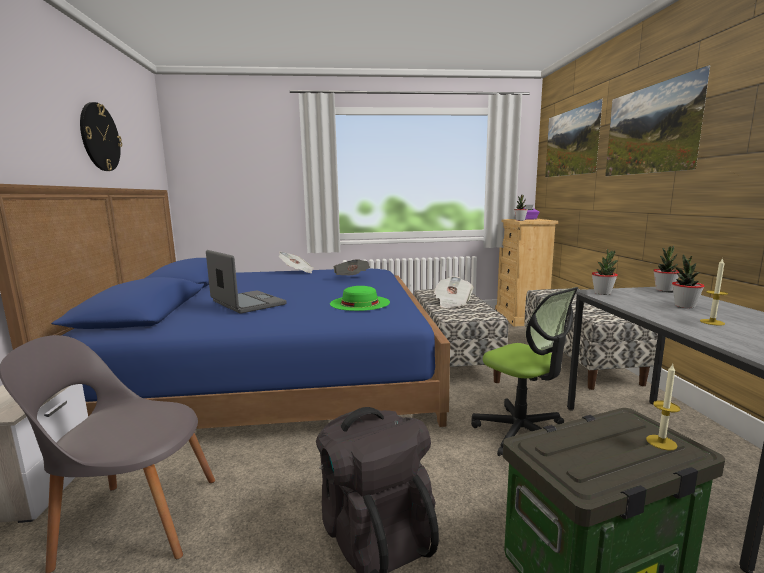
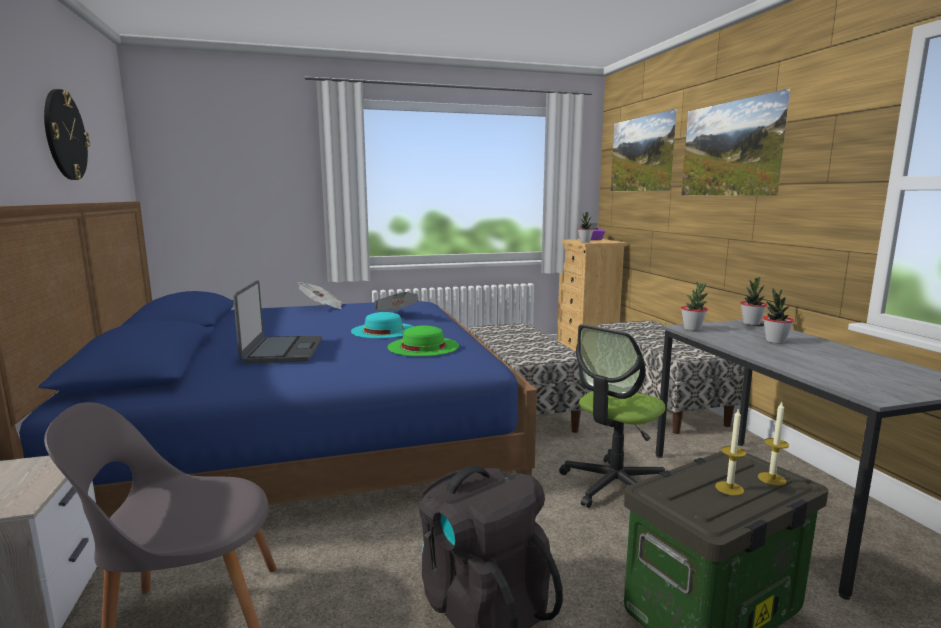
camera: 10 degrees left, 0 degrees up
laptop [206,250,287,314] -> laptop turned 45 degrees clockwise [233,280,322,364]
newspaper [434,276,473,308] -> none
office chair [471,287,578,456] -> office chair turned 90 degrees clockwise [559,324,666,508]
candle [700,258,728,326] -> candle moved to [715,408,746,496]
none -> turquoise hat [351,312,414,338]

